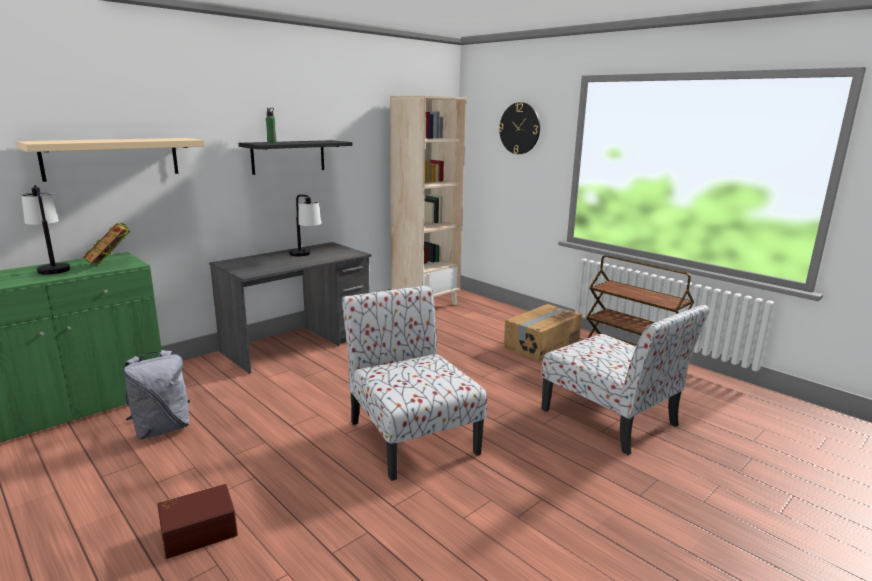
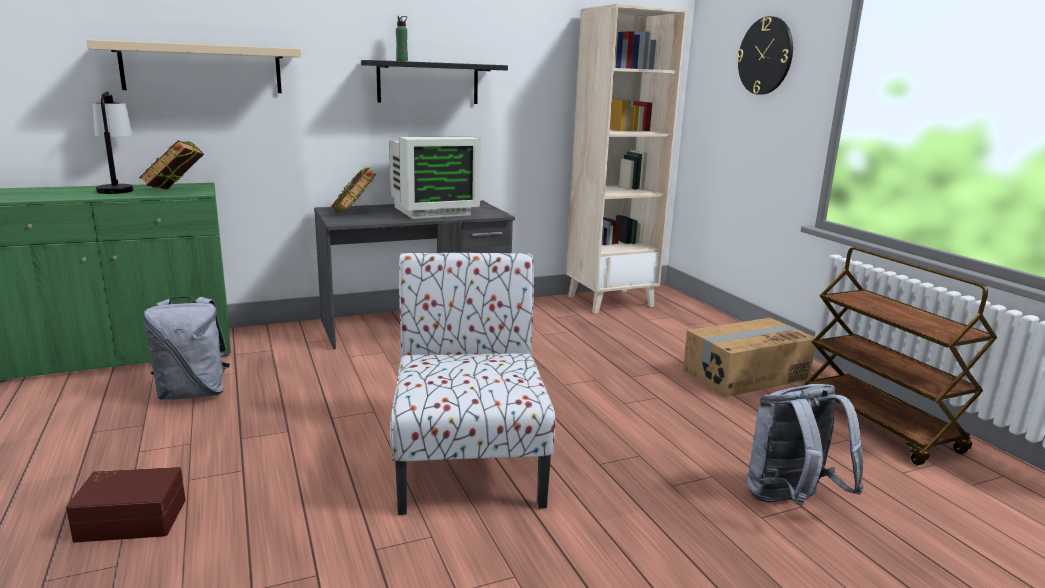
camera: 20 degrees right, 0 degrees up
table lamp [289,194,321,256] -> monitor [389,136,481,219]
chair [541,304,710,456] -> grey backpack [747,384,864,506]
none -> book [332,167,376,212]

